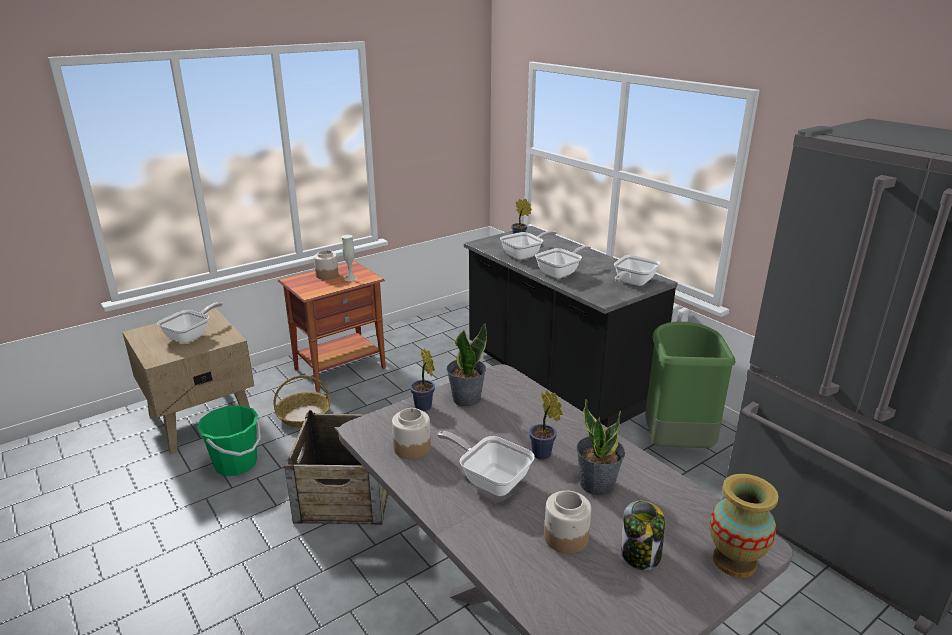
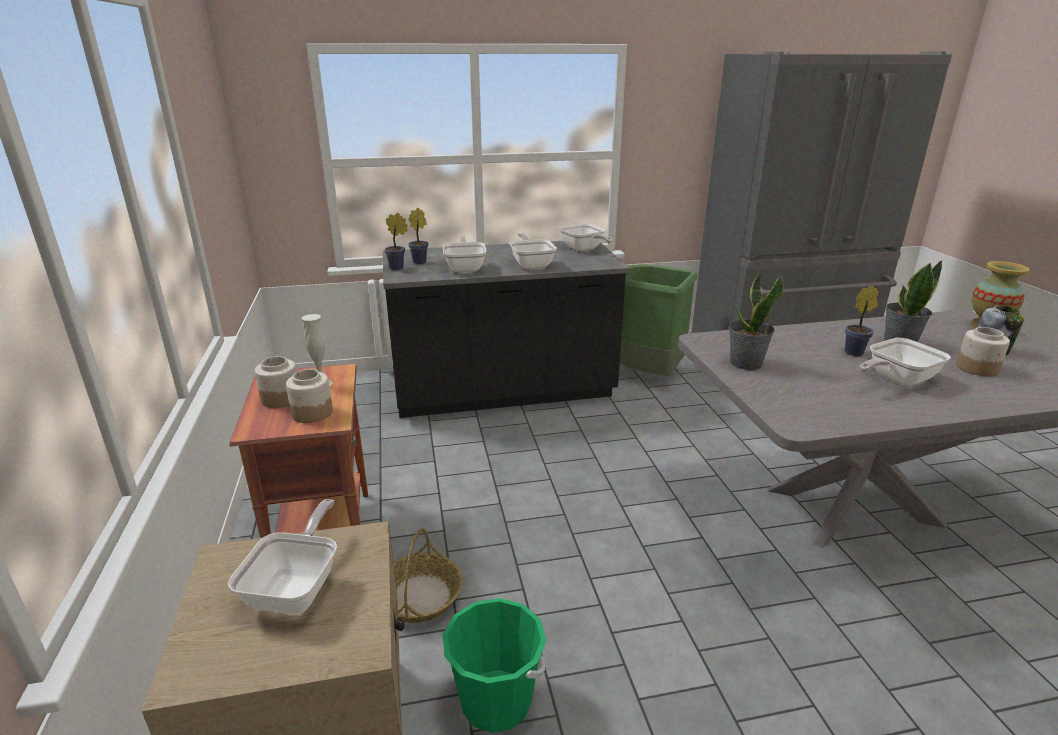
camera: 65 degrees left, 0 degrees up
frying pan [157,302,223,343] -> frying pan turned 45 degrees clockwise [228,499,337,614]
crate [284,410,388,525] -> none
jar [392,408,431,459] -> jar moved to [286,369,333,423]
potted plant [410,348,435,411] -> potted plant moved to [384,213,408,270]

